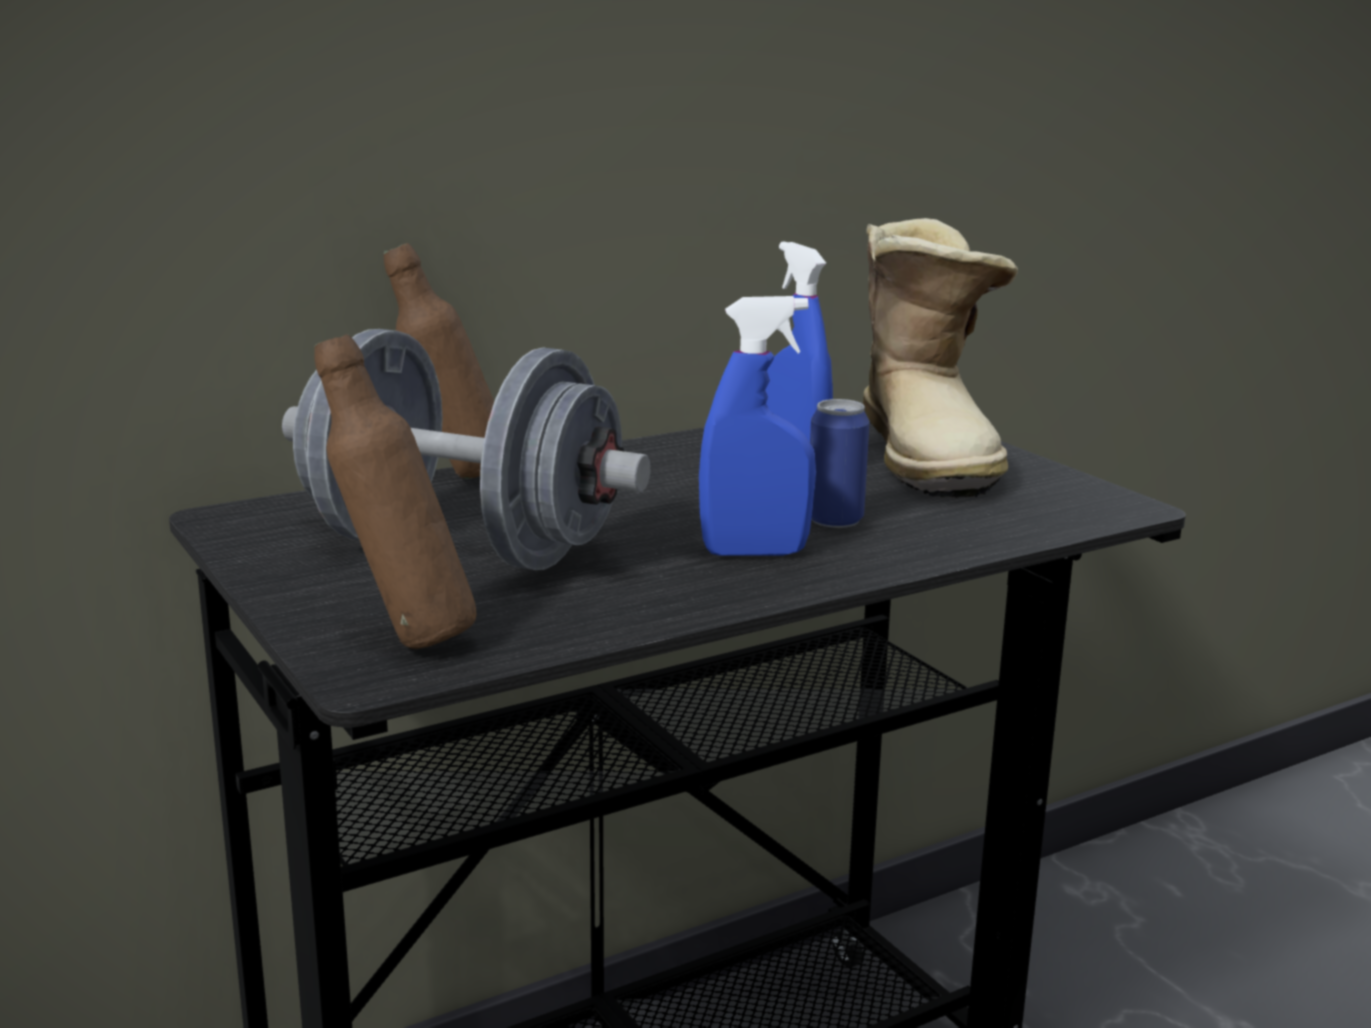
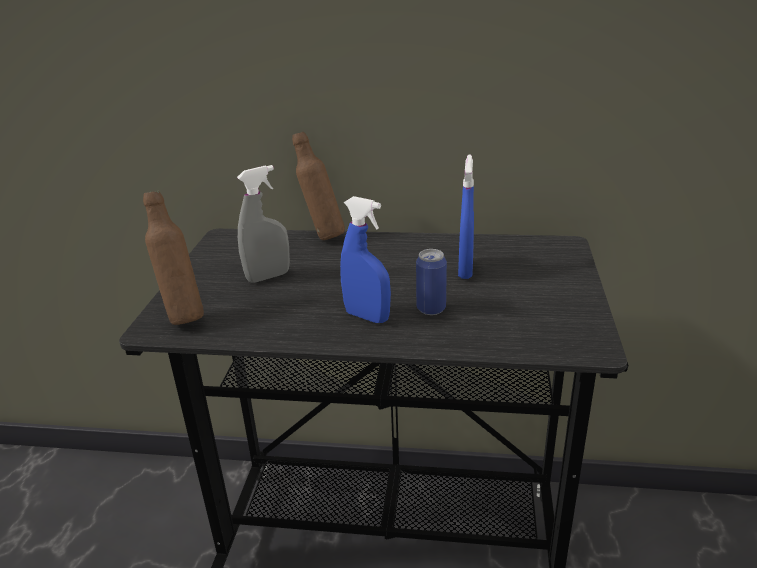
camera: 40 degrees right, 10 degrees up
grey dumbbell [282,329,651,570] -> grey spray bottle [237,165,290,283]
boot [863,218,1018,498] -> none

